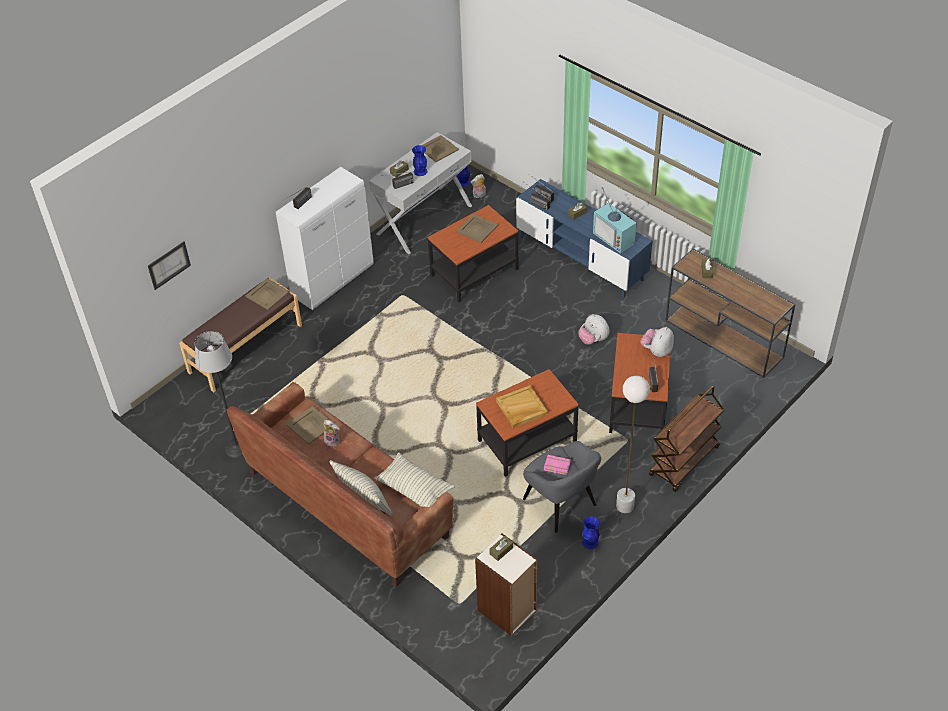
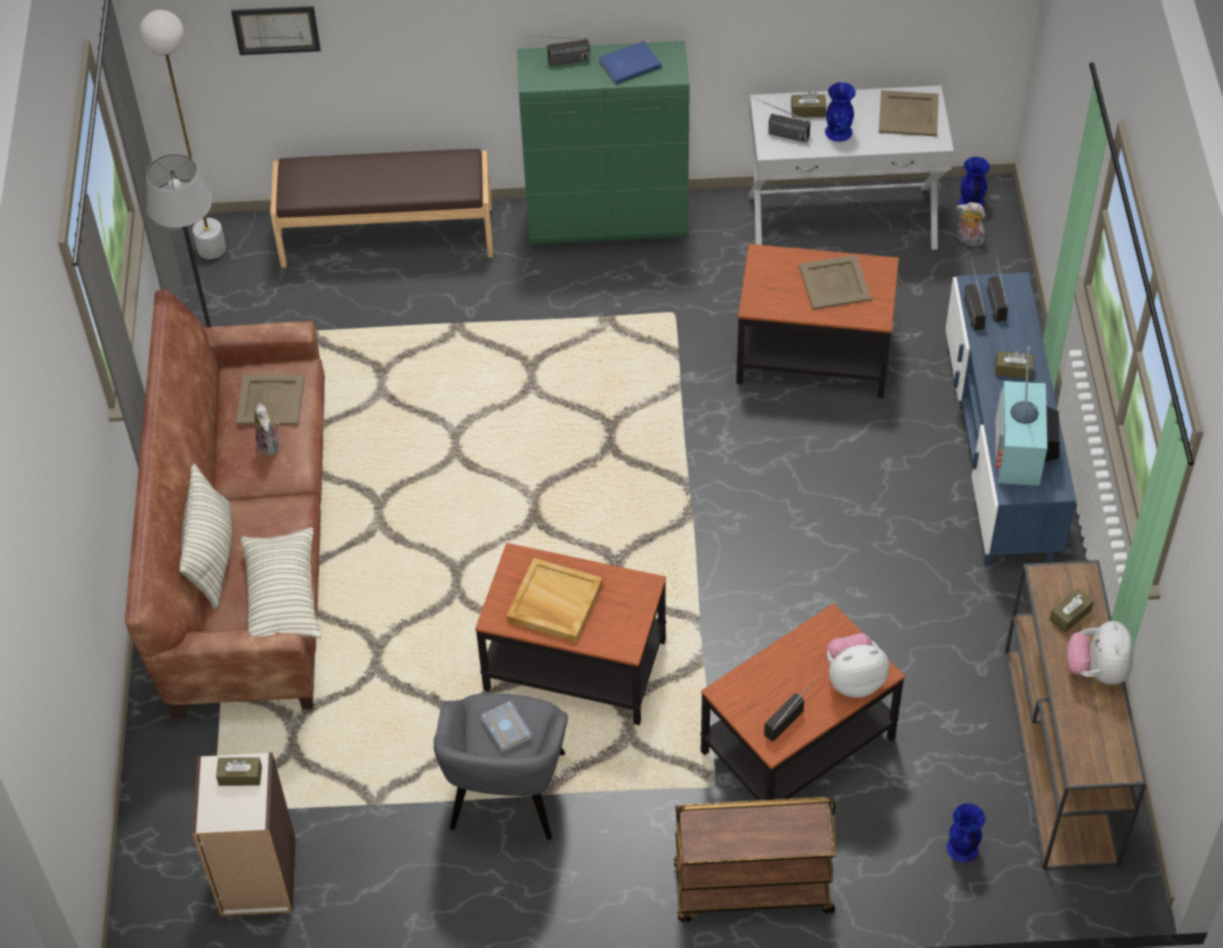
camera: 45 degrees right, 5 degrees up
beige tray [245,278,290,310] -> none
white cabinet [276,167,374,310] -> green cabinet [517,41,689,244]
pink book [544,455,571,475] -> grey book [481,701,533,753]
plush toy [578,314,610,345] -> plush toy moved to [1067,621,1133,685]
blue vase [582,516,600,549] -> blue vase moved to [947,803,985,862]
white floor lamp [616,376,650,513] -> white floor lamp moved to [139,10,226,259]
none -> blue book [599,41,662,84]

